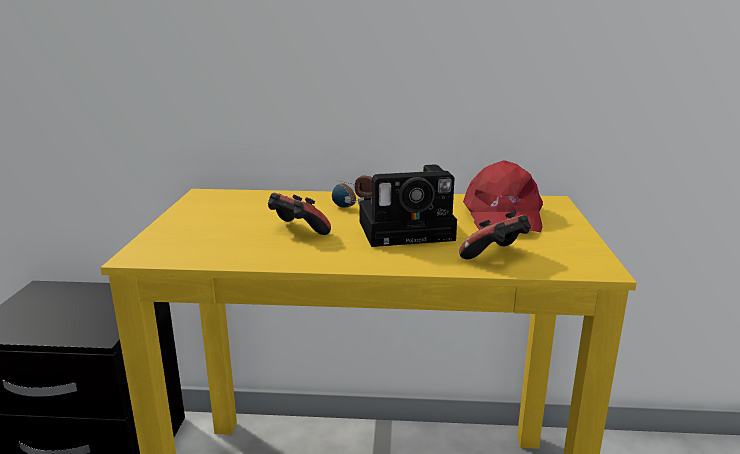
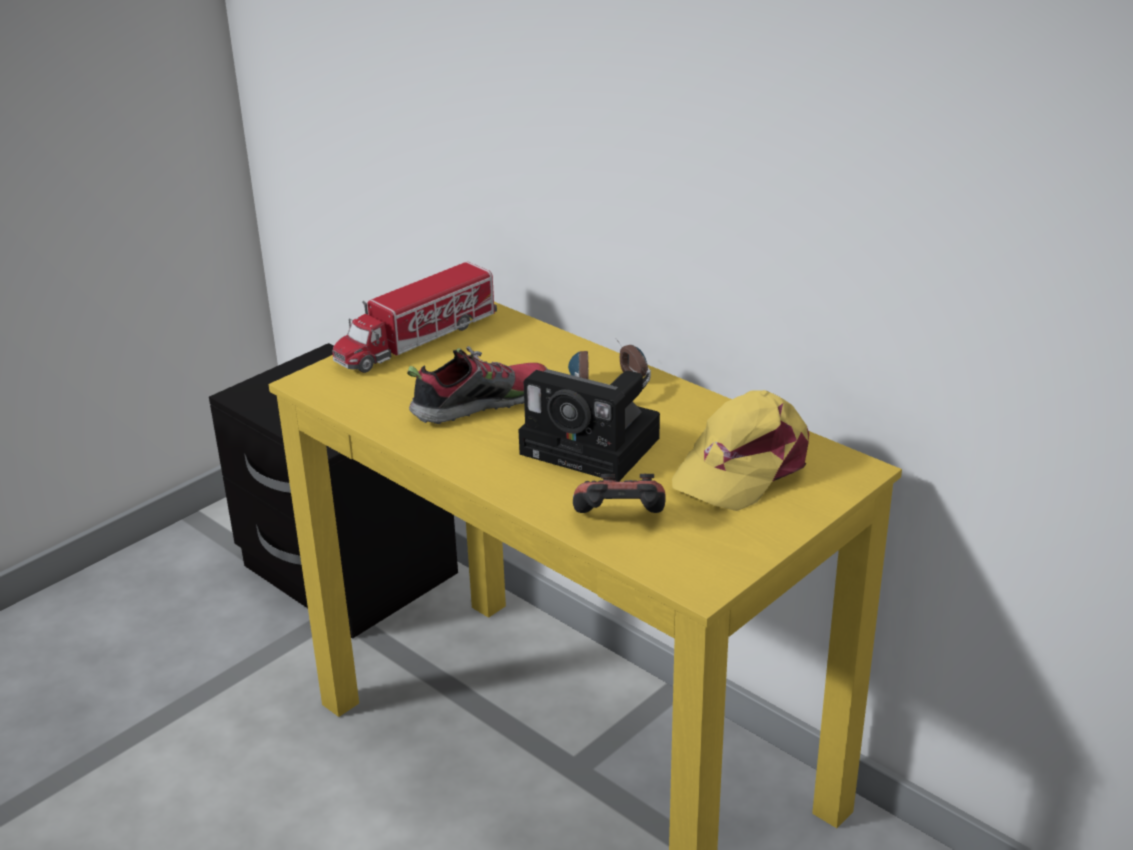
camera: 40 degrees right, 10 degrees up
game controller [268,193,331,235] -> shoe [407,346,547,424]
red cap [463,160,543,232] -> yellow cap [672,390,809,511]
none -> toy truck [332,262,497,373]

